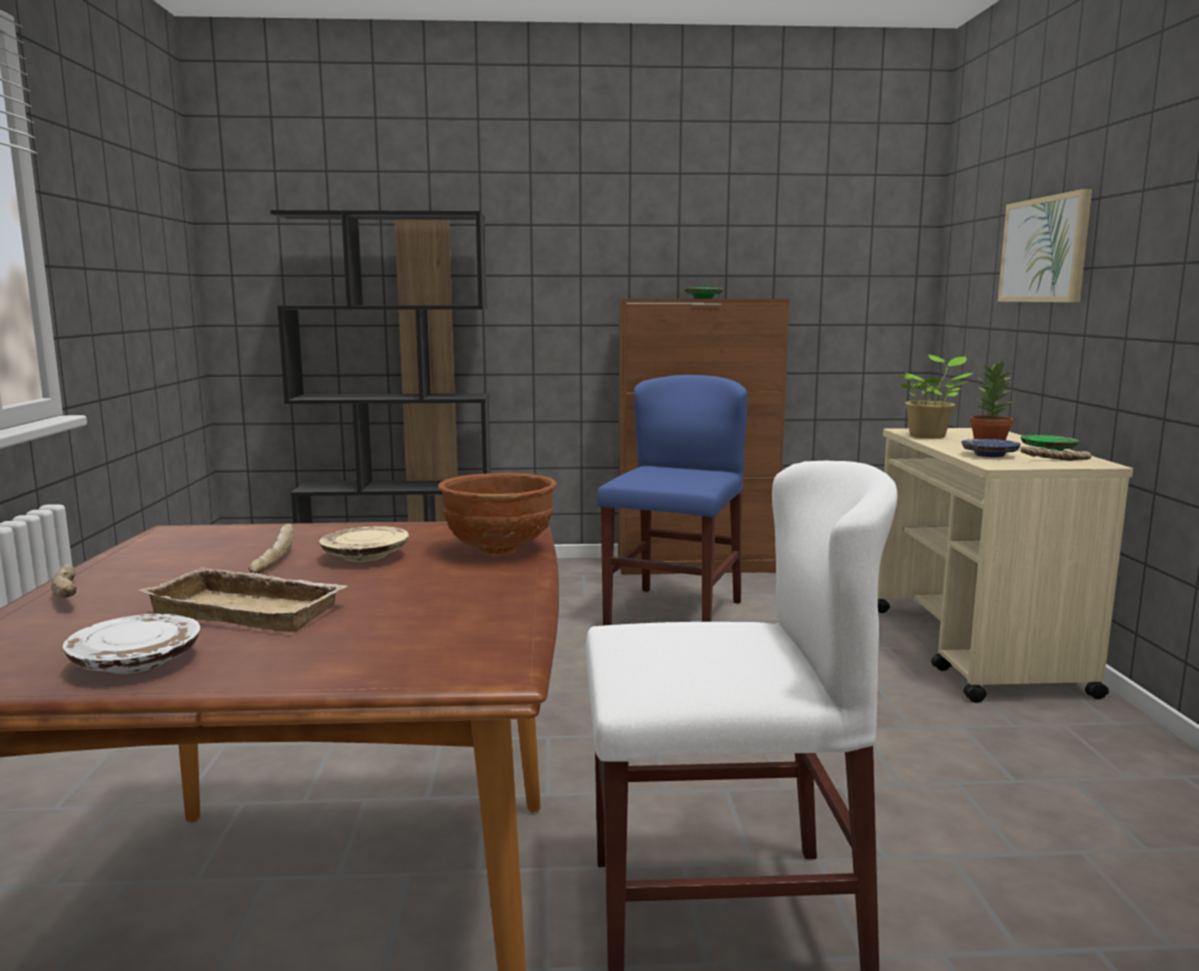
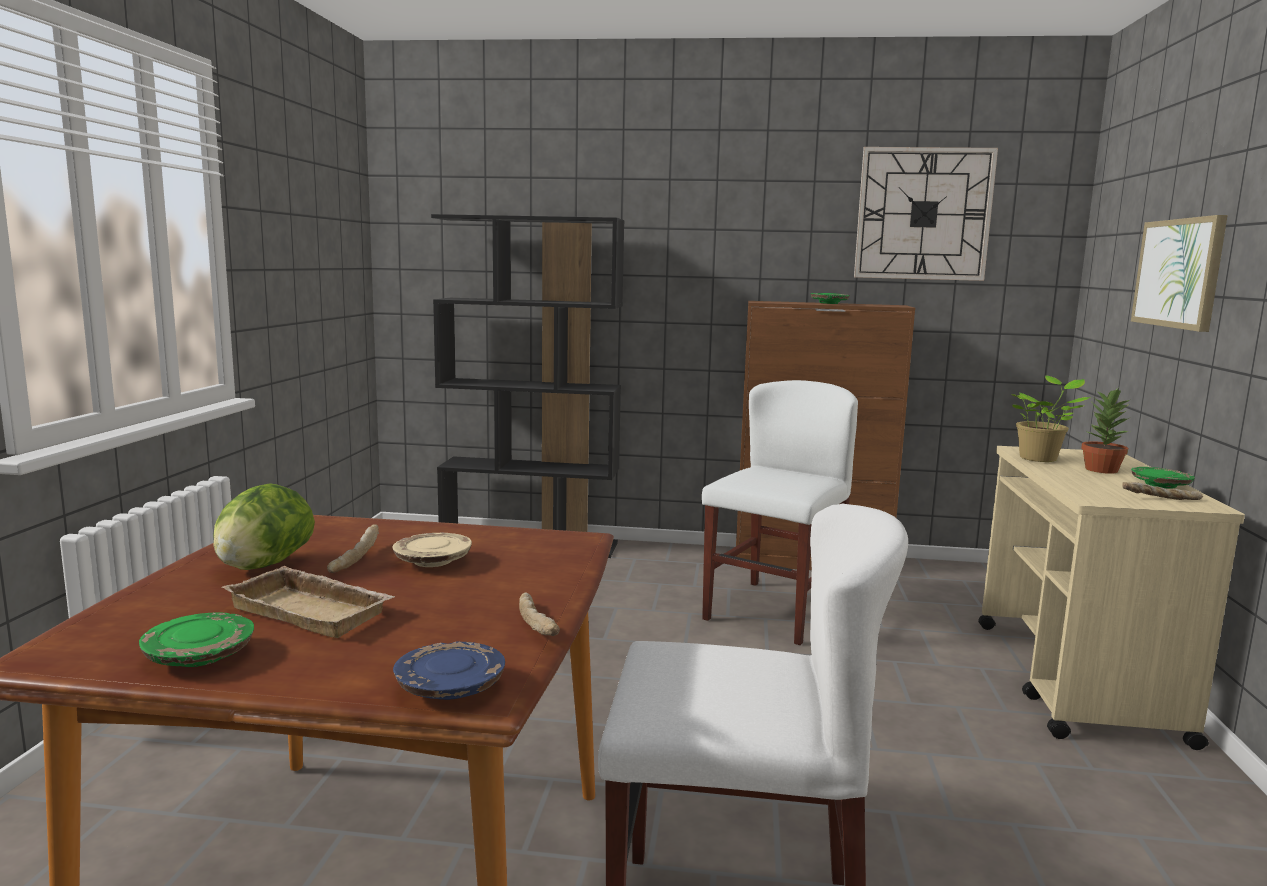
camera: 10 degrees right, 0 degrees up
bread [51,565,77,599] -> bread moved to [519,592,560,636]
white plate [63,614,200,674] -> green plate [139,612,254,667]
brown bowl [438,473,556,555] -> none
blue chair [597,375,747,626] -> white chair [702,380,858,645]
blue plate [961,439,1021,457] -> blue plate moved to [393,642,505,700]
none -> lettuce [213,483,315,570]
none -> wall clock [854,147,998,281]

